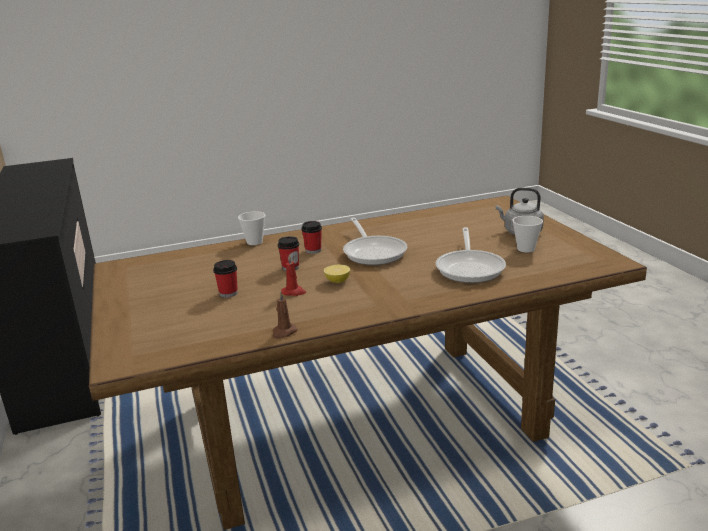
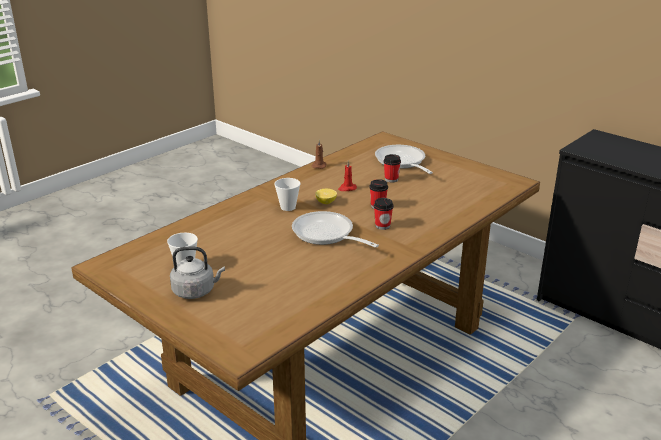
camera: 150 degrees right, 5 degrees up
cup [238,211,265,245] -> cup moved to [274,178,301,211]
frying pan [435,227,506,283] -> frying pan moved to [375,145,433,174]

